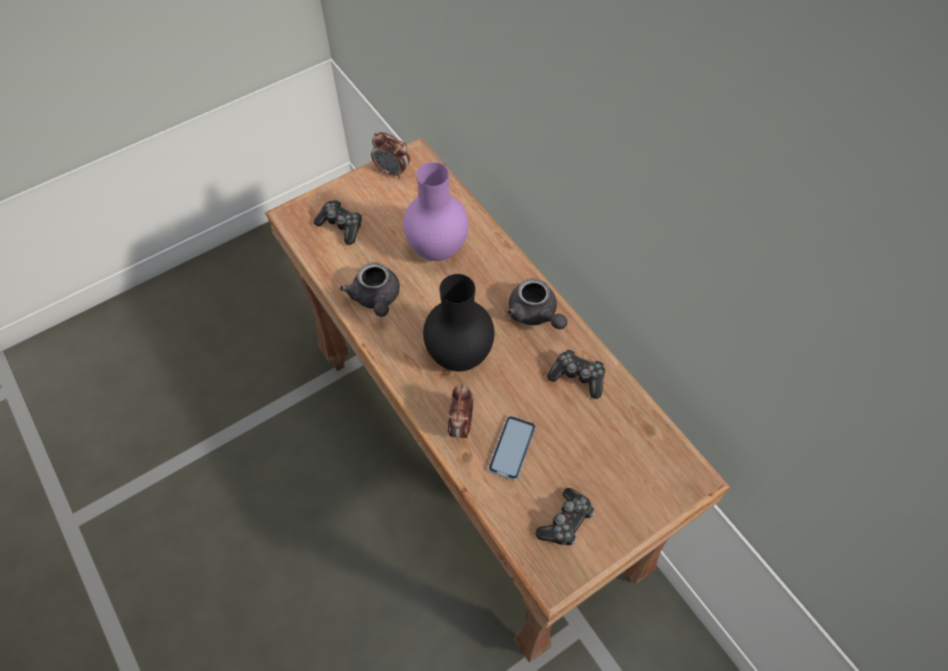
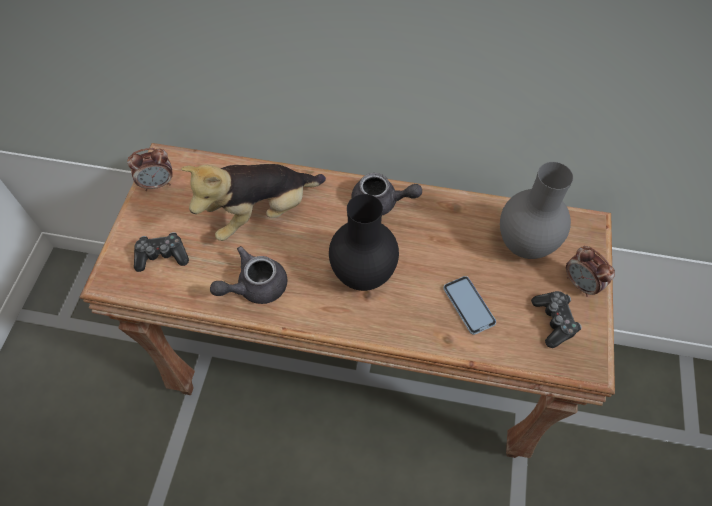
camera: 45 degrees left, 0 degrees up
grey teapot [340,262,400,317] -> grey teapot turned 120 degrees clockwise [210,246,287,304]
purple vase [403,162,469,261] -> plush toy [181,164,326,241]
alarm clock [448,384,473,438] -> alarm clock moved to [566,246,615,297]
game controller [547,349,605,399] -> none
none -> grey vase [500,162,573,259]

